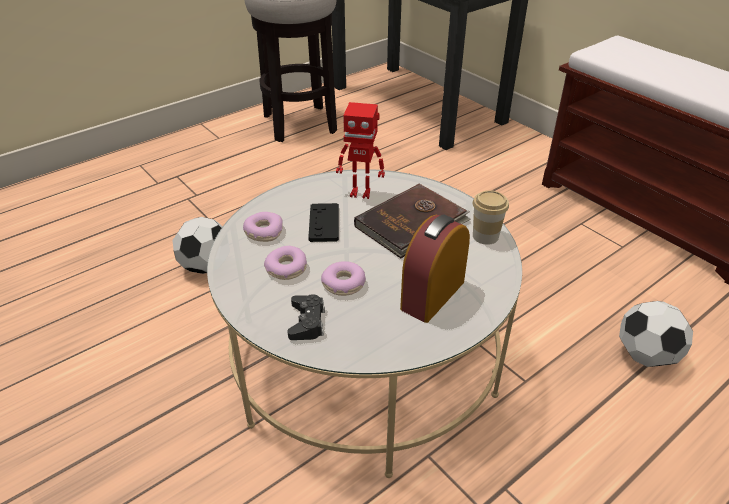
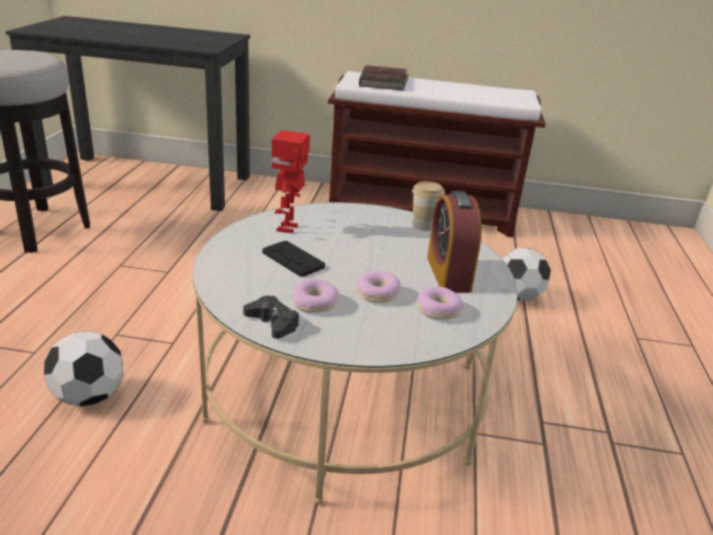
camera: 45 degrees left, 10 degrees down
donut [243,212,283,242] -> donut moved to [417,286,464,320]
black game controller [287,294,325,340] -> black game controller moved to [243,296,299,339]
toy robot [336,102,385,199] -> toy robot turned 135 degrees clockwise [271,130,310,233]
brown book [354,183,471,258] -> brown book moved to [359,65,409,91]

